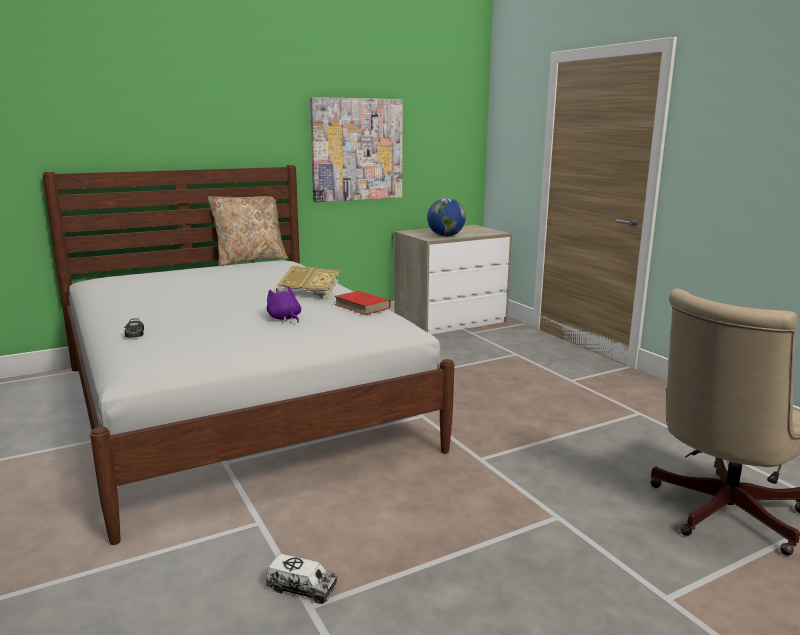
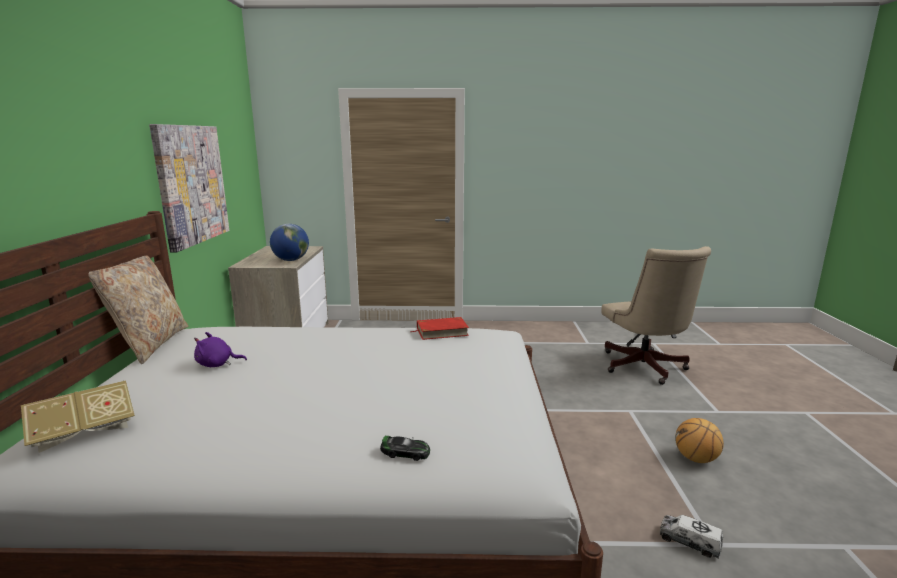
camera: 60 degrees left, 0 degrees up
toy truck [266,554,338,604] -> toy truck turned 105 degrees counterclockwise [660,515,723,559]
purple plush toy [267,286,301,322] -> purple plush toy moved to [194,332,247,367]
book [278,266,340,299] -> book moved to [21,380,135,453]
none -> basketball [675,418,724,463]

